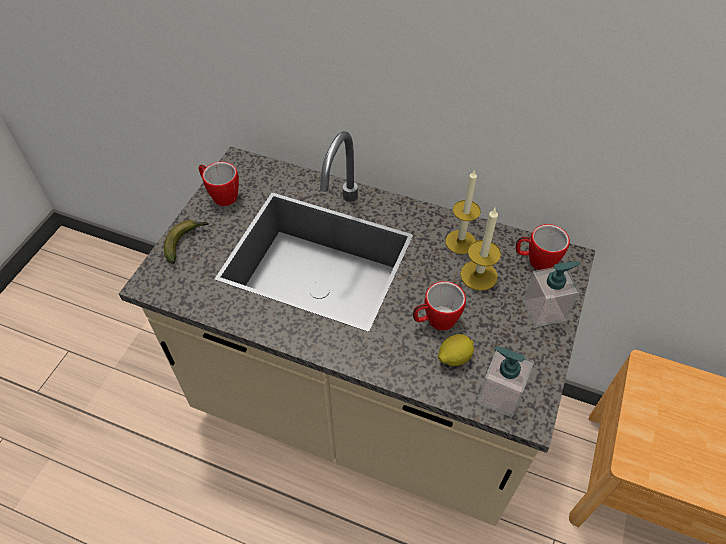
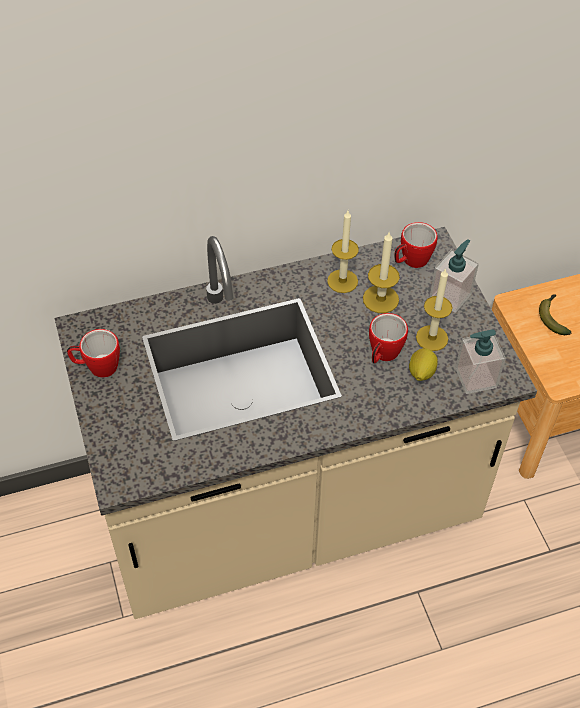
camera: 40 degrees left, 0 degrees up
banana [164,220,208,264] -> banana moved to [539,294,571,335]
none -> candle [416,268,452,351]

